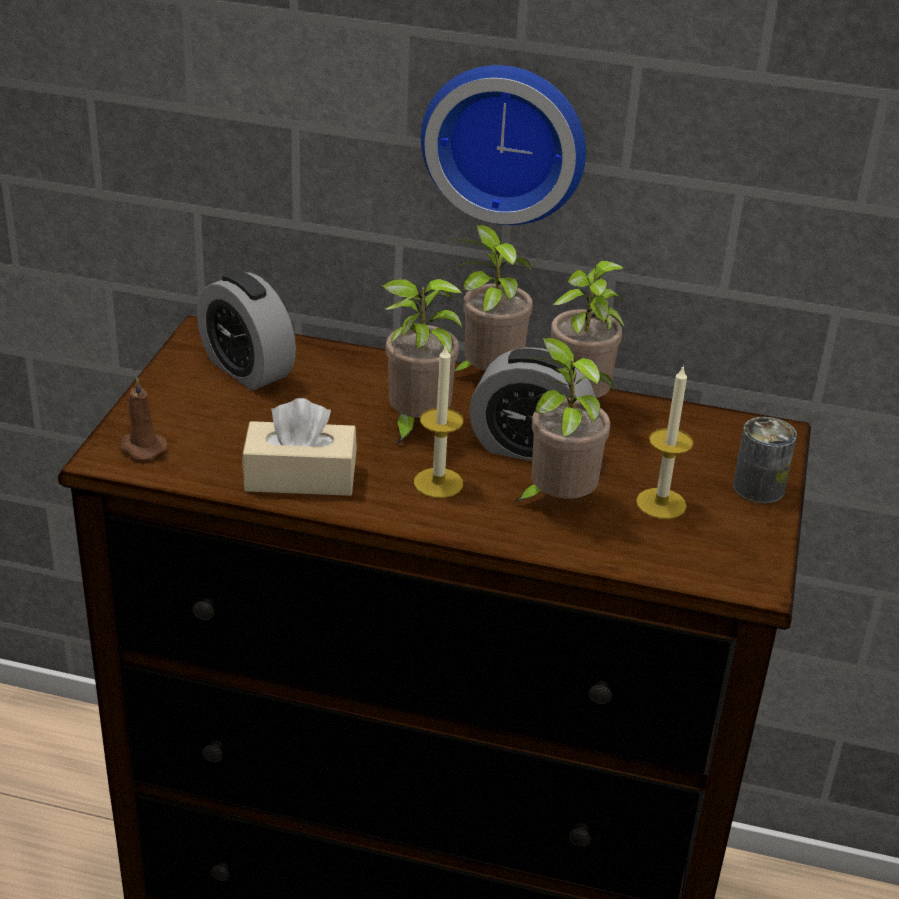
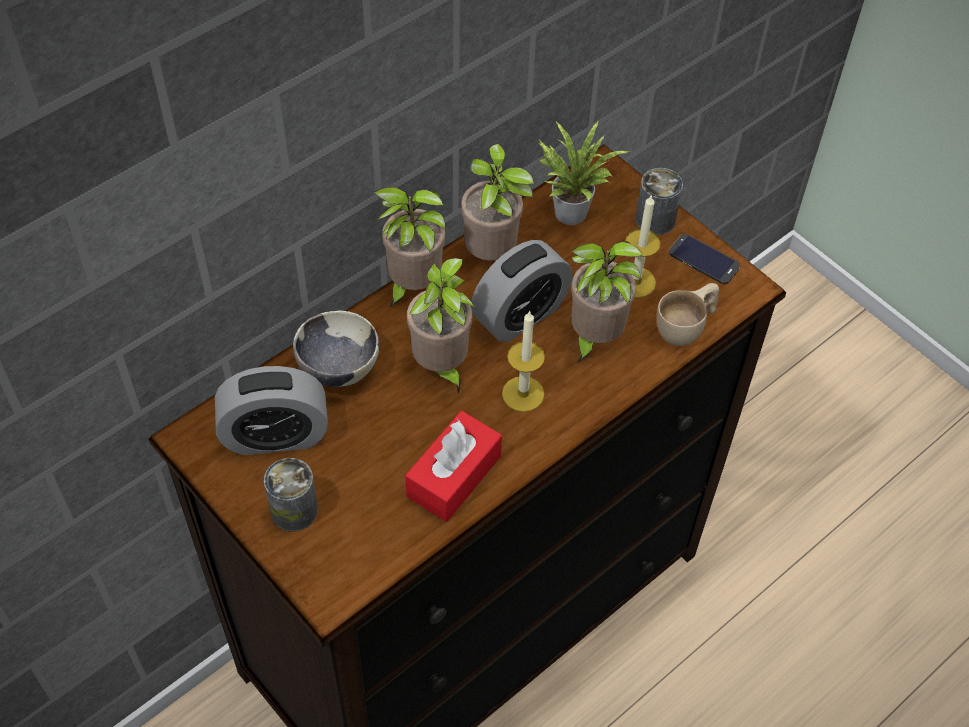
camera: 55 degrees left, 20 degrees up
brown candle [120,377,168,460] -> none
beige tissue box [242,398,357,496] -> red tissue box [405,411,502,522]
wall clock [421,65,586,225] -> none
none -> can [264,458,318,532]
none -> bowl [293,311,379,387]
none -> potted plant [538,122,629,225]
none -> beige cup [657,283,719,346]
none -> phone [669,234,740,284]

